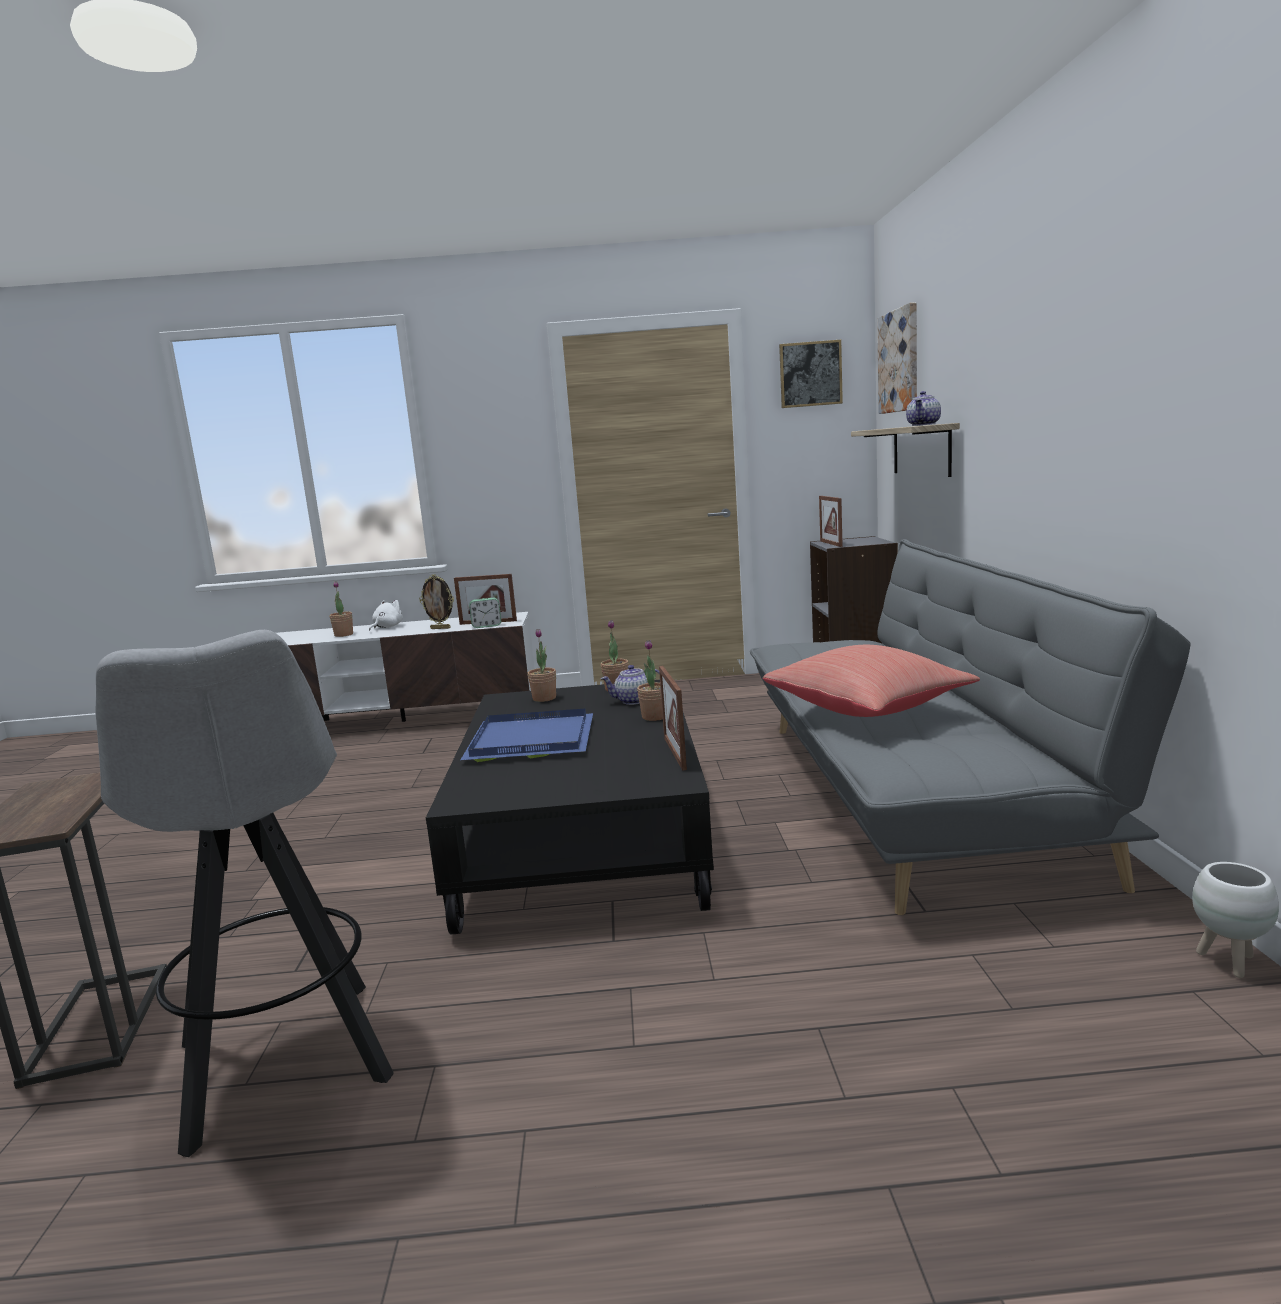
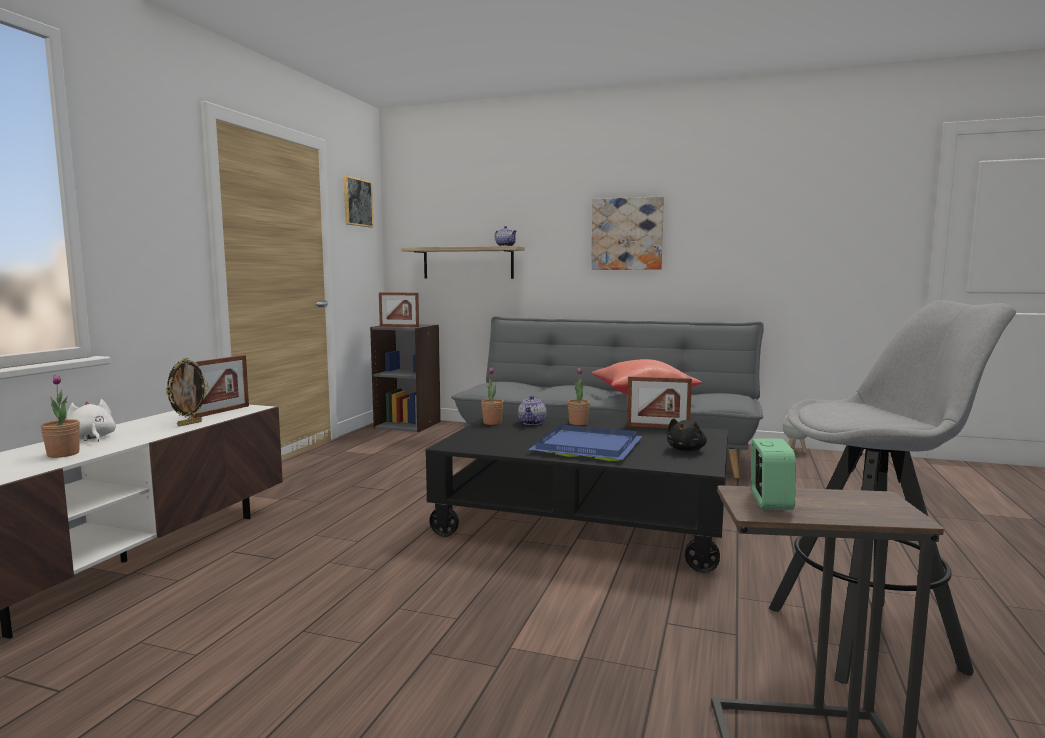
camera: 70 degrees left, 5 degrees down
alarm clock [469,598,501,628] -> alarm clock moved to [751,438,796,510]
potted plant [528,629,556,702] -> none
picture [877,302,917,414] -> picture moved to [591,196,664,270]
none -> black plush toy [667,418,707,451]

